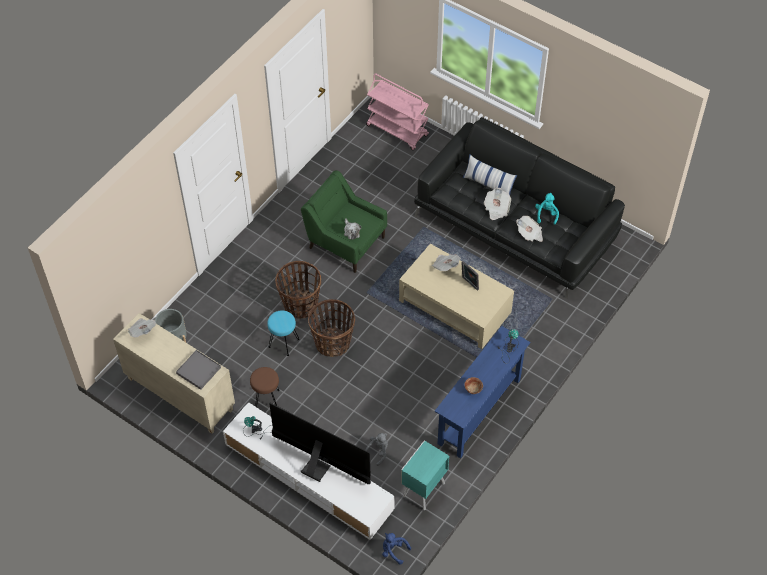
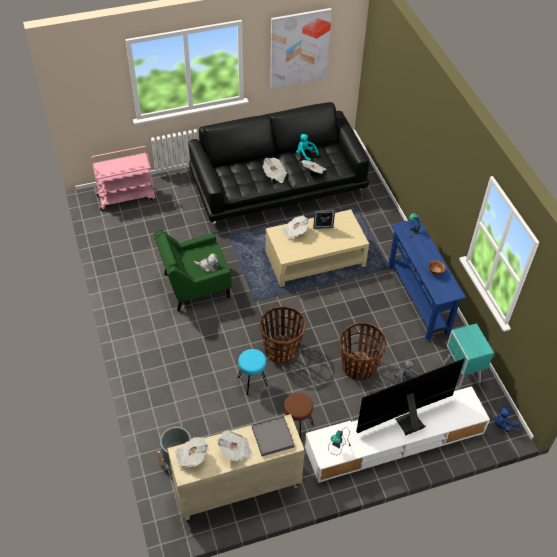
camera: 55 degrees left, 5 degrees down
basket [275,261,321,319] -> basket moved to [340,322,387,380]
pillow [462,155,517,195] -> none
none -> newspaper [217,430,253,462]
none -> picture [270,8,332,89]

